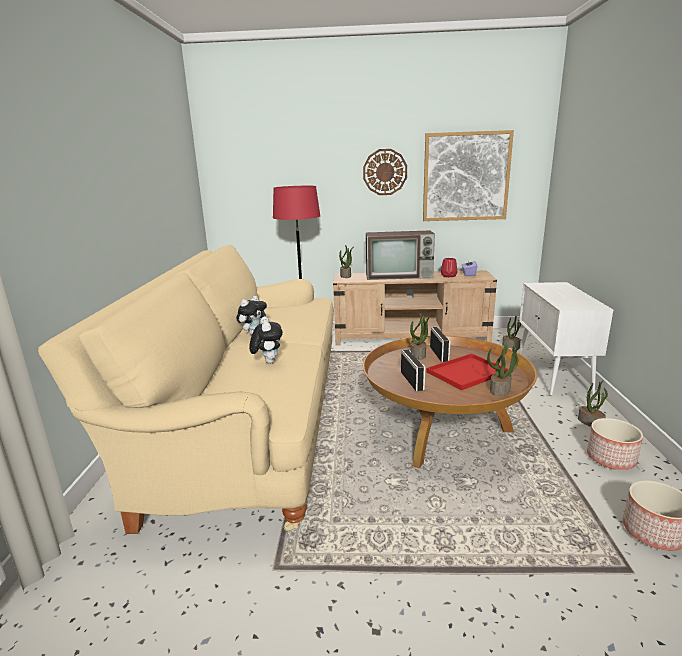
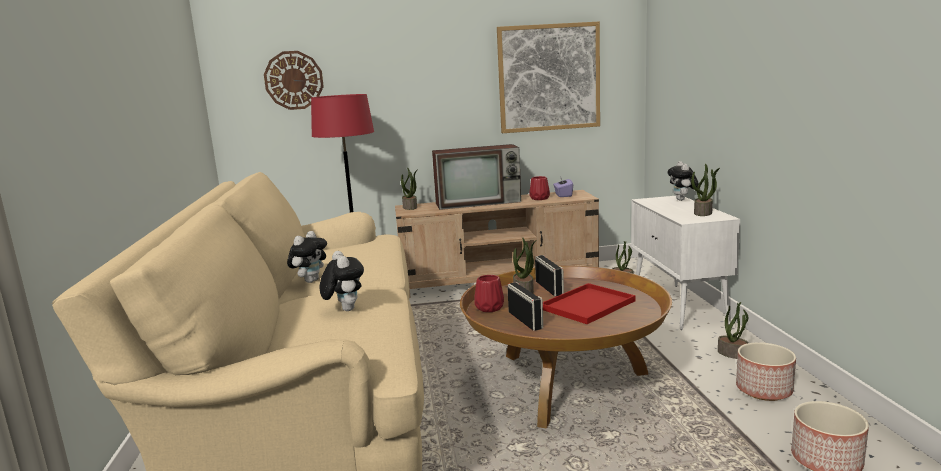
camera: 10 degrees left, 5 degrees down
wall clock [363,149,407,195] -> wall clock moved to [264,51,324,110]
potted plant [487,341,521,396] -> potted plant moved to [691,164,720,216]
none -> red vase [474,275,504,312]
none -> plush toy [668,161,699,201]

